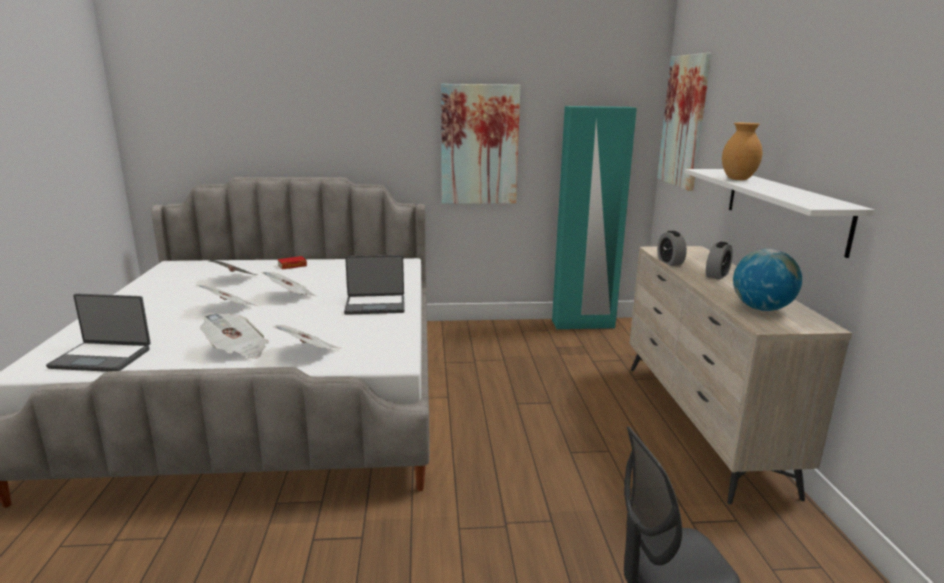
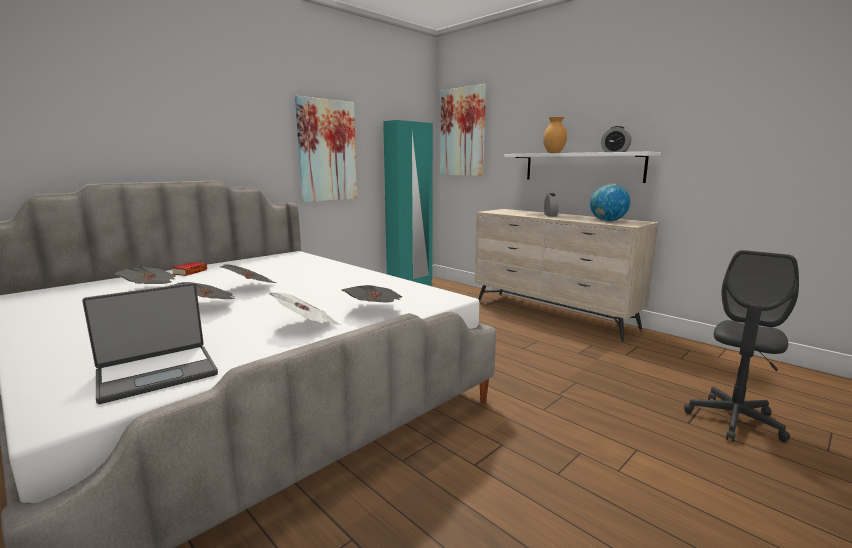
camera: 40 degrees left, 5 degrees down
laptop [344,255,405,315] -> none
alarm clock [657,231,687,266] -> alarm clock moved to [601,126,631,152]

